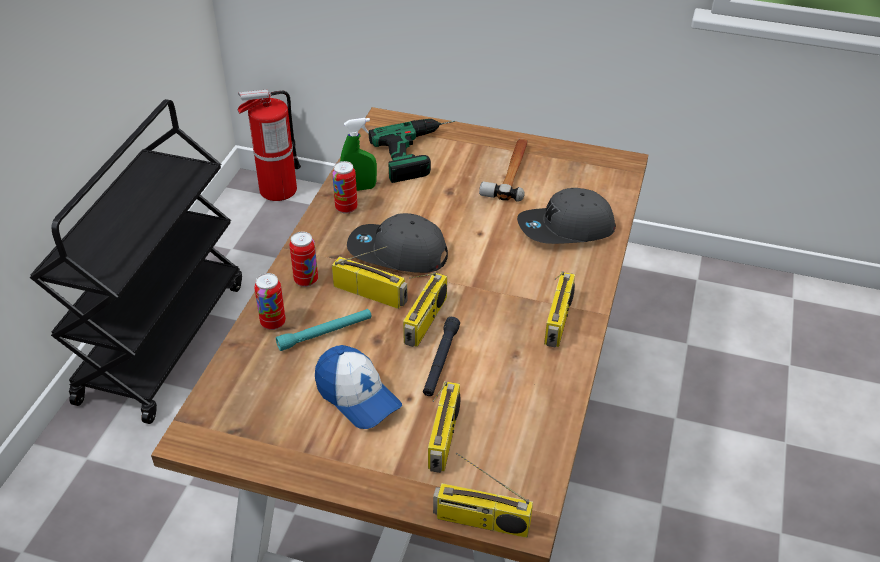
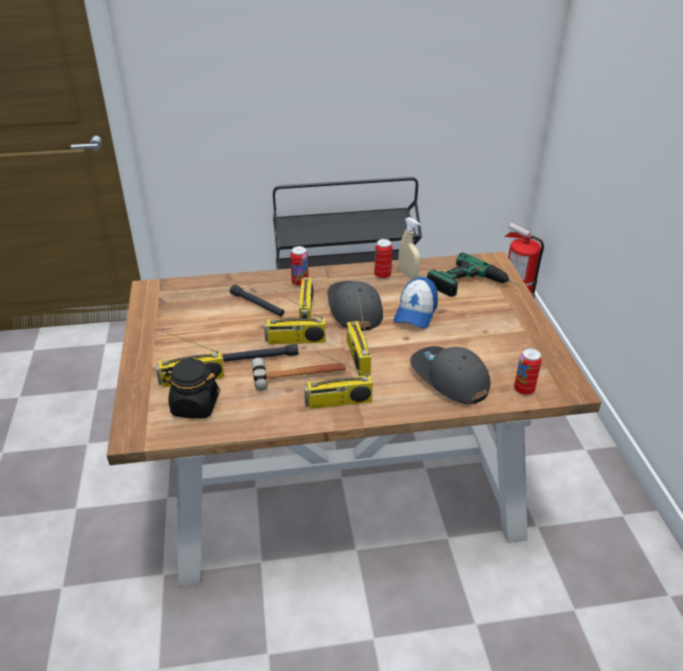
camera: 65 degrees right, 5 degrees down
can [254,273,286,330] -> can moved to [514,348,542,395]
turquoise flashlight [276,309,372,351] -> black flashlight [230,285,284,316]
cap [315,345,402,429] -> cap moved to [393,277,438,329]
green spray bottle [340,118,377,191] -> beige spray bottle [398,217,420,279]
radio [433,452,533,538] -> radio moved to [347,297,371,376]
hammer [479,138,528,202] -> hammer moved to [252,358,346,391]
none -> black jar [162,359,220,419]

